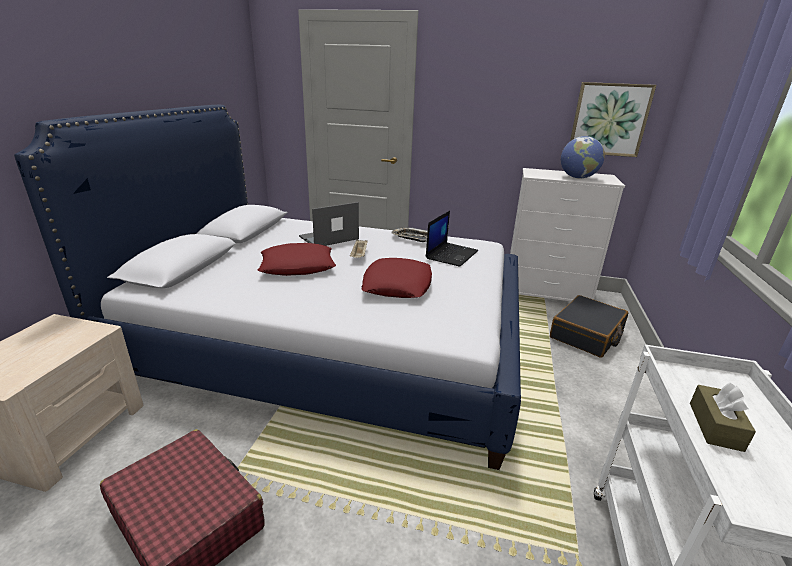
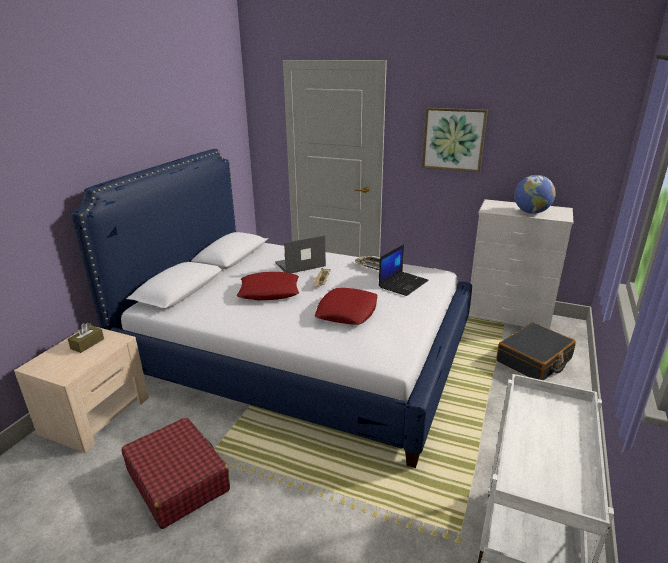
camera: 10 degrees right, 0 degrees up
picture [570,82,656,157] -> picture moved to [422,108,488,172]
brown tissue box [690,382,756,452] -> brown tissue box moved to [68,323,104,353]

